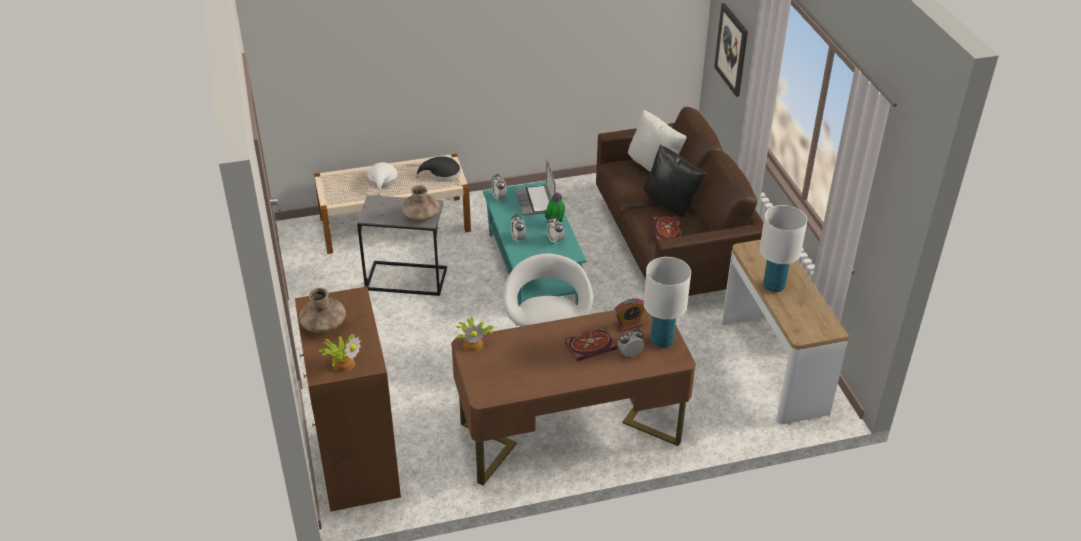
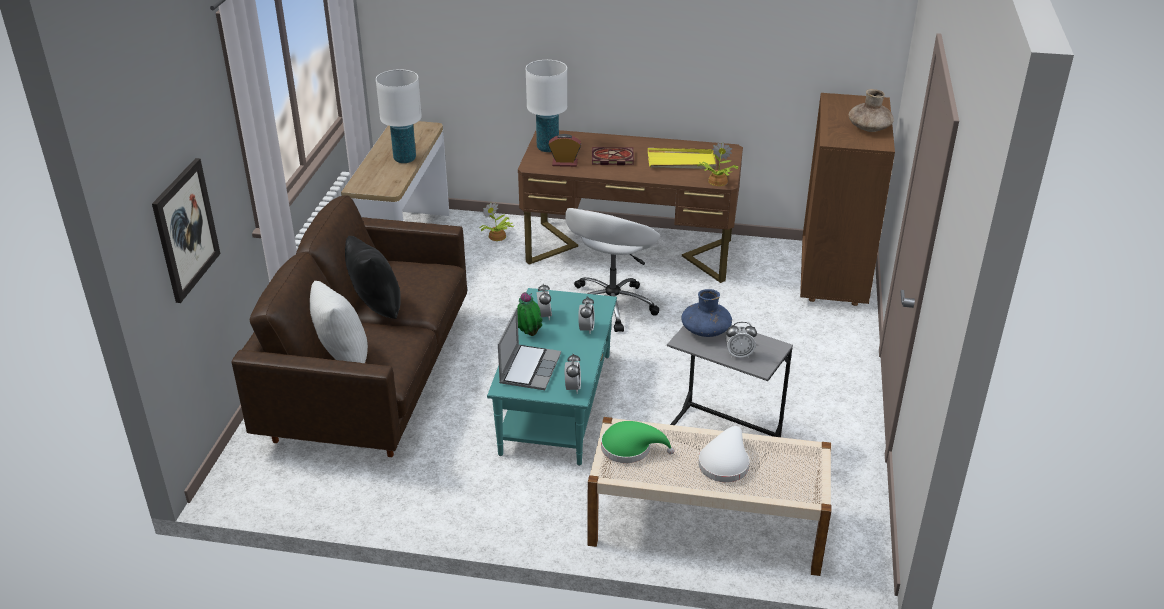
camera: 155 degrees left, 5 degrees down
potted plant [318,334,361,372] -> potted plant moved to [480,203,514,241]
brown vase [402,185,439,221] -> blue vase [681,289,732,337]
black hat [415,156,461,182] -> green hat [601,421,674,463]
alarm clock [618,329,644,357] -> alarm clock moved to [726,322,757,358]
book [651,216,682,242] -> none
none -> yellow tray [648,148,717,169]

